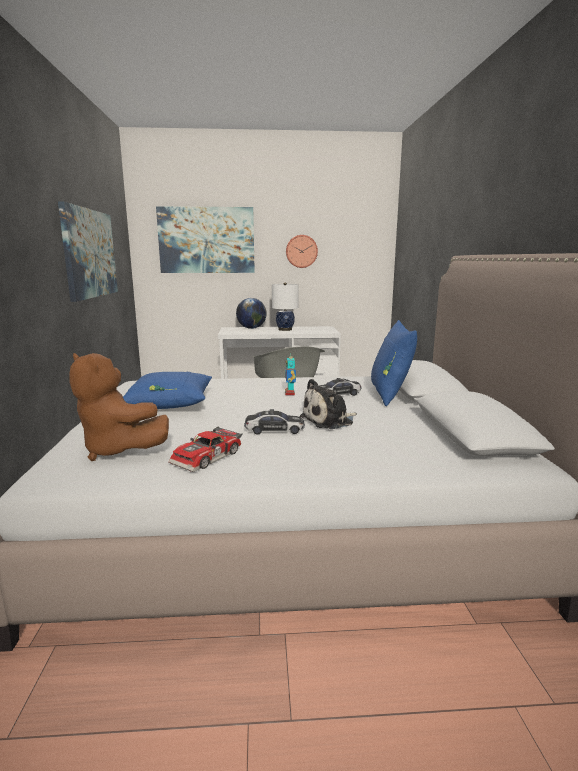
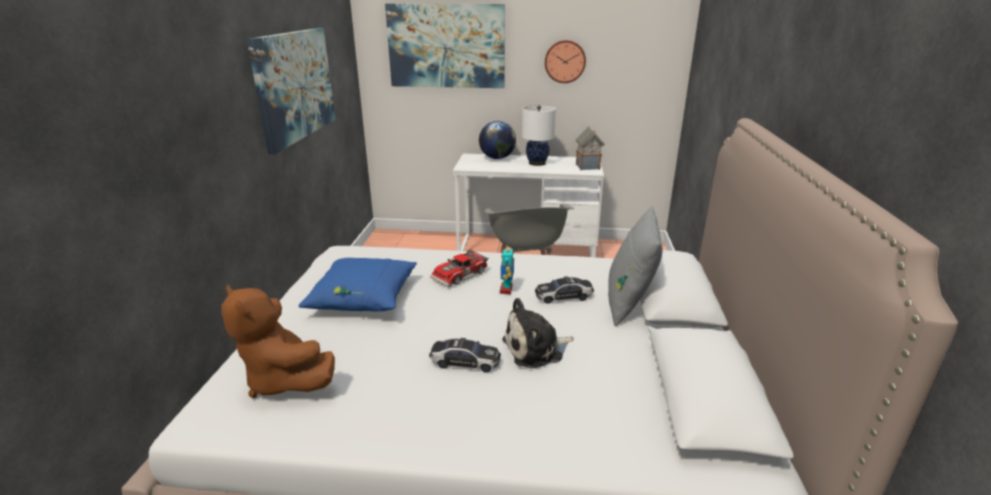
camera: 10 degrees right, 10 degrees up
toy car [168,426,243,472] -> toy car moved to [430,249,489,287]
blue pillow [371,320,417,406] -> grey pillow [608,206,663,326]
none -> toy house [576,126,604,170]

